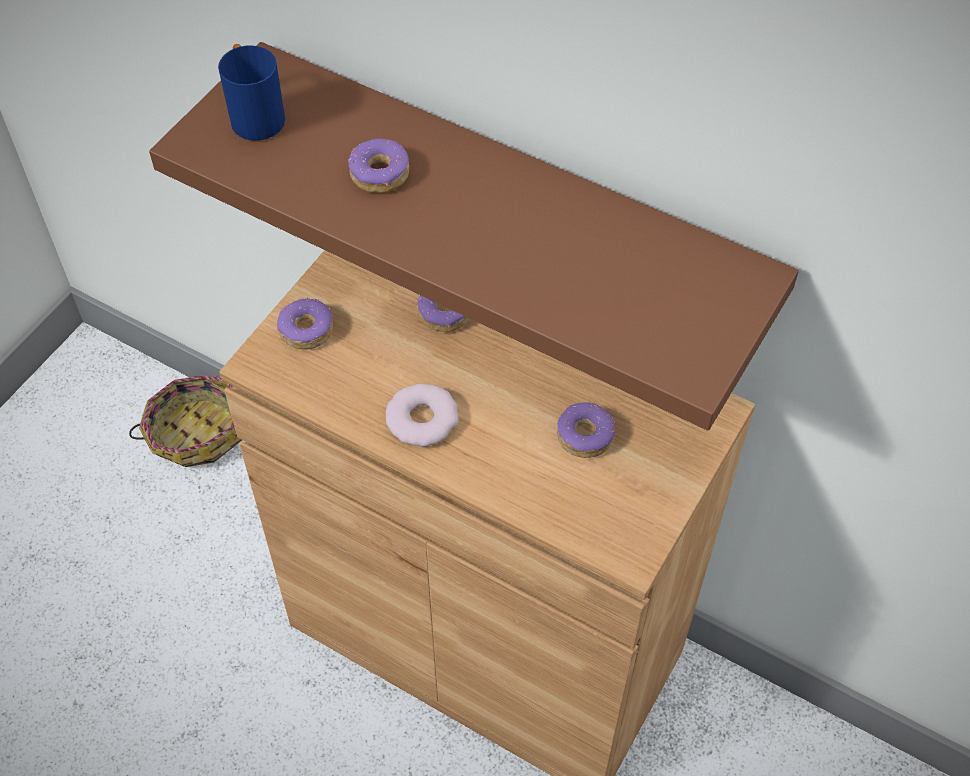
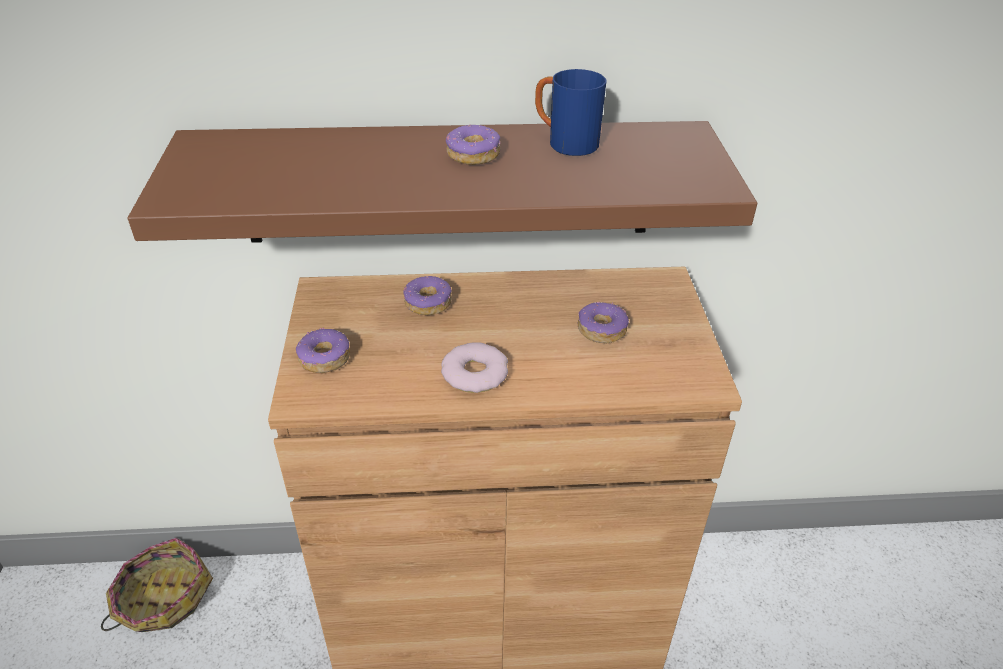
camera: 35 degrees left, 15 degrees down
blue mug [218,44,285,141] -> blue mug moved to [535,69,607,156]
donut [348,138,409,193] -> donut moved to [446,125,501,165]

